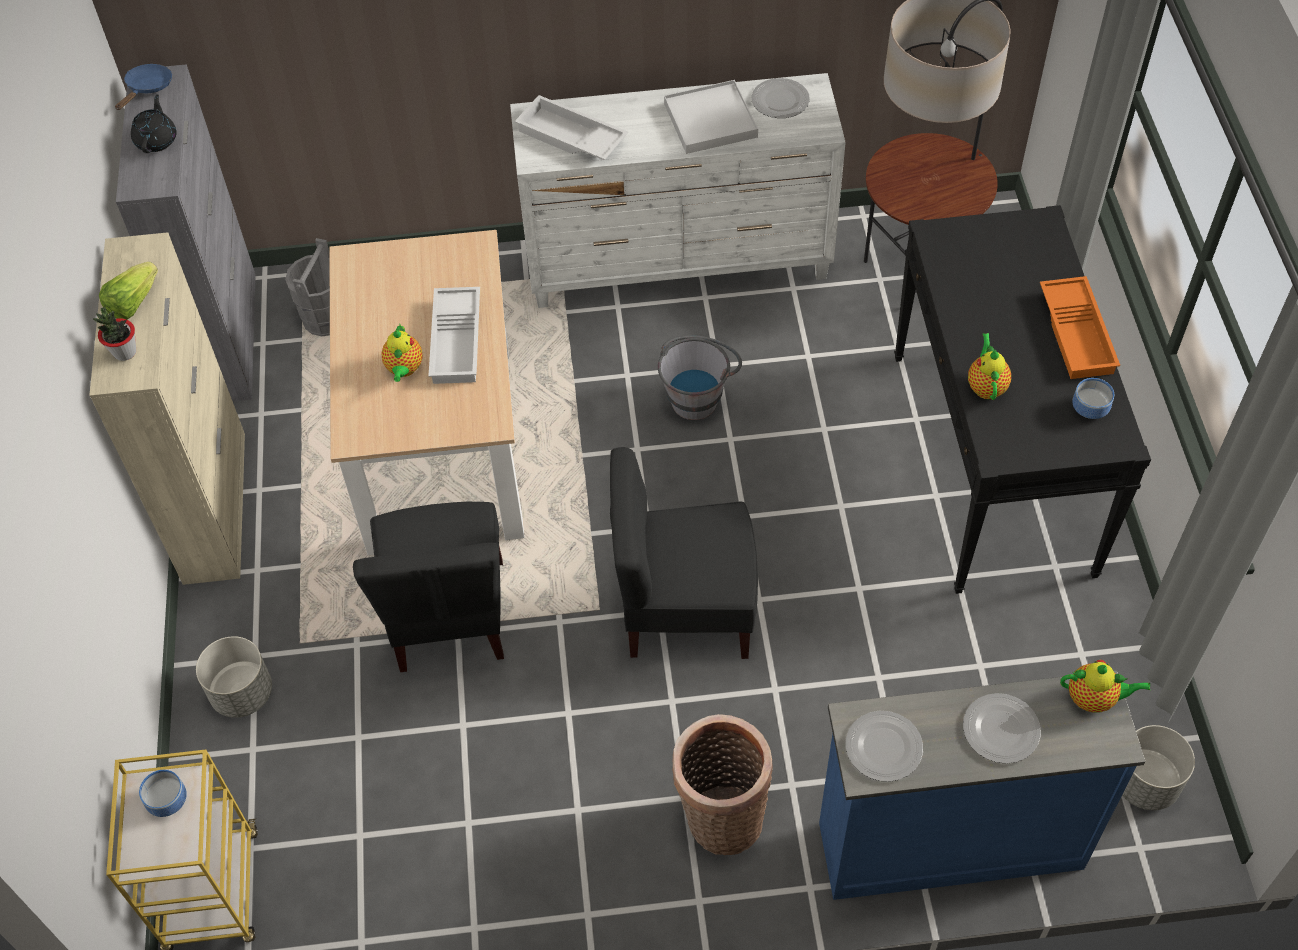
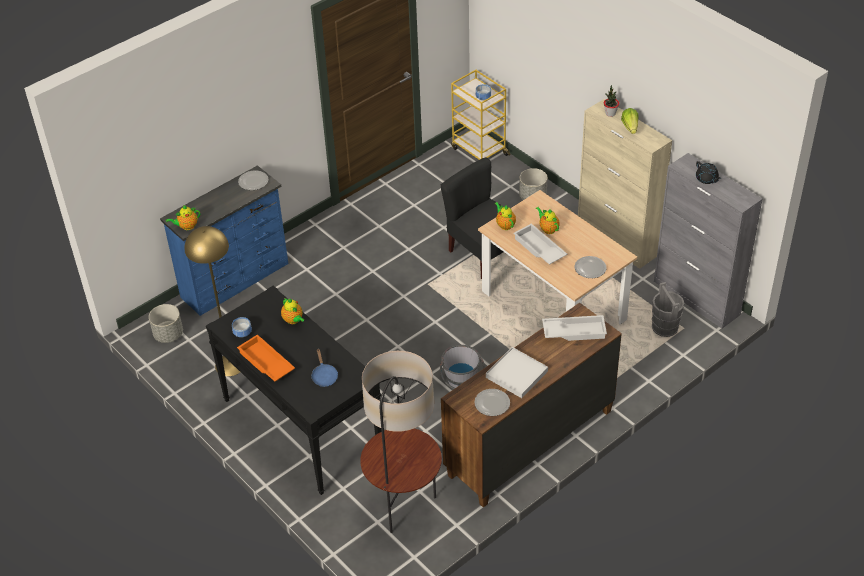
camera: 145 degrees right, 10 degrees down
blue frying pan [115,64,172,110] -> blue frying pan moved to [312,349,338,387]
white dresser [510,73,846,308] -> brown dresser [441,303,622,508]
black chair [610,447,758,659] -> none
basket [672,714,773,855] -> none
plate [963,693,1041,764] -> plate moved to [575,256,606,278]
none -> yellow floor lamp [184,226,240,376]
none -> teapot [495,202,516,230]

